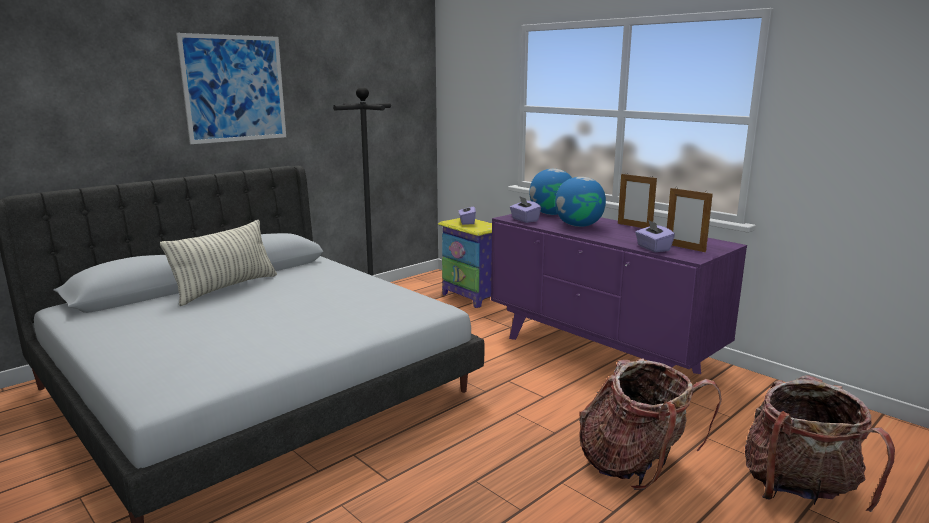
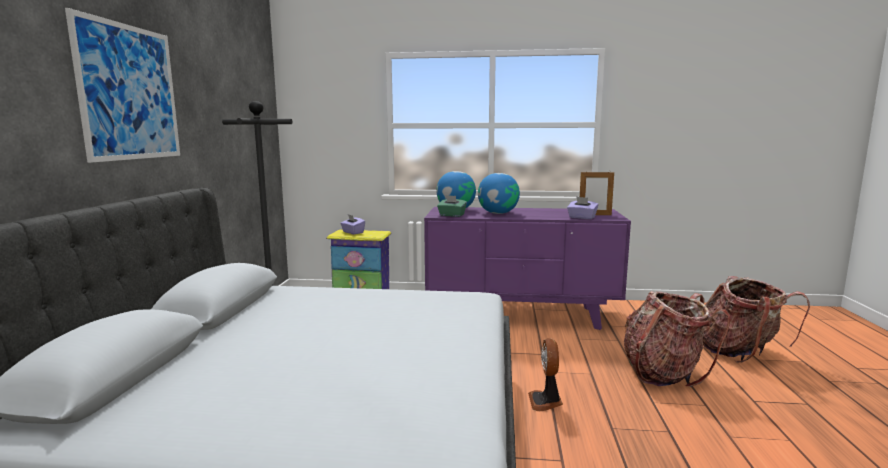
camera: 40 degrees left, 5 degrees down
pillow [160,220,277,306] -> none
purple tissue box [510,197,541,223] -> green tissue box [437,195,467,217]
picture frame [618,173,657,228] -> none
none -> fan [528,338,563,411]

